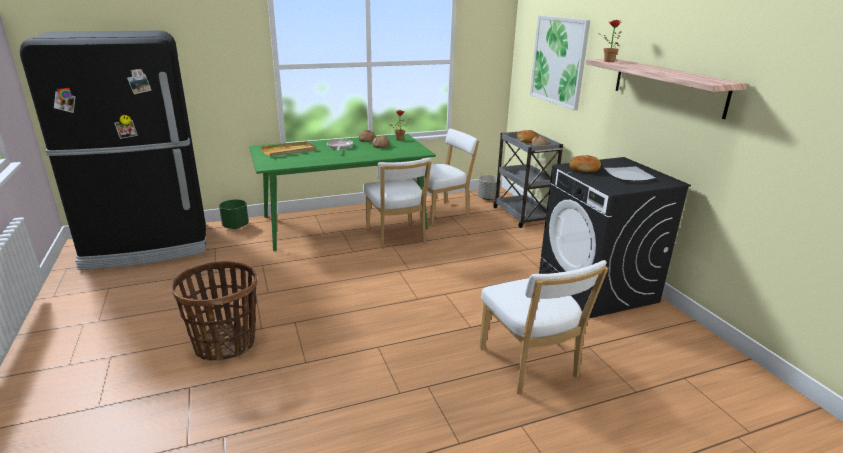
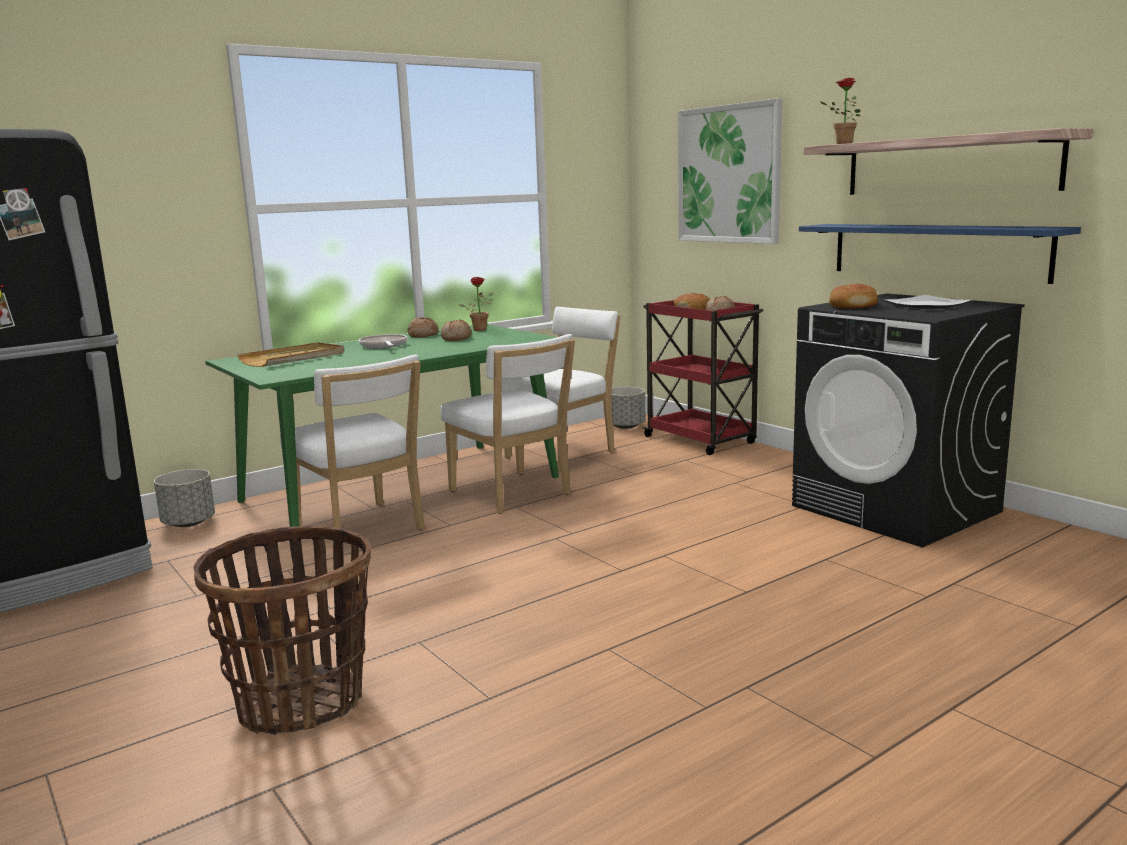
camera: 15 degrees left, 10 degrees down
green planter [219,199,249,229] -> grey planter [154,469,215,527]
white chair [480,260,608,394] -> white chair moved to [280,354,425,530]
grey cart [493,130,564,228] -> red cart [642,300,764,455]
none -> blue shelf [799,224,1081,284]

